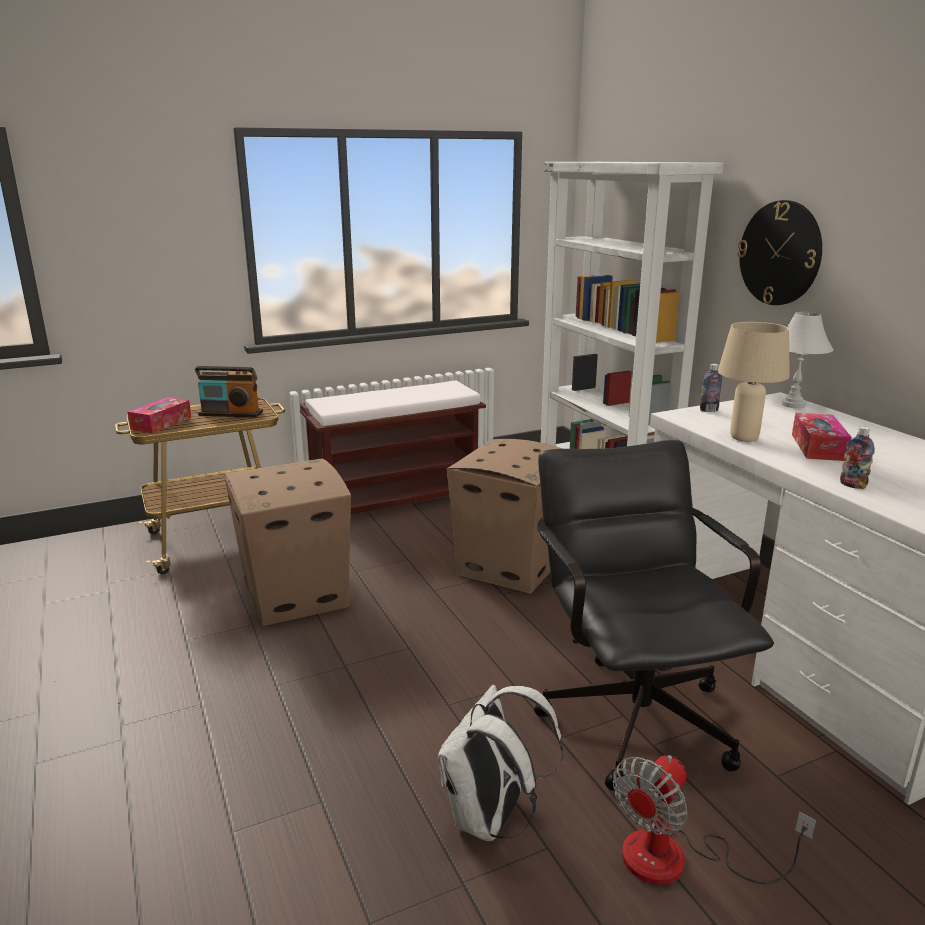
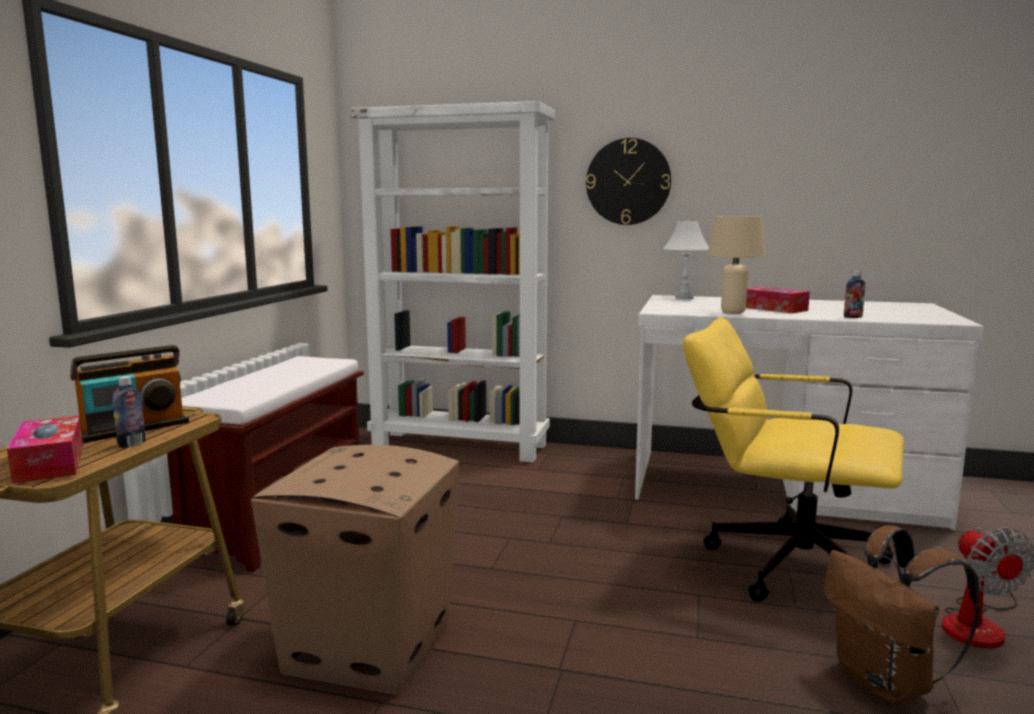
camera: 50 degrees left, 10 degrees down
white backpack [438,685,563,841] -> brown backpack [824,525,980,703]
cardboard box [447,439,562,594] -> none
black office chair [534,440,774,790] -> yellow office chair [683,317,904,602]
bottle [700,364,722,412] -> bottle moved to [112,376,146,448]

